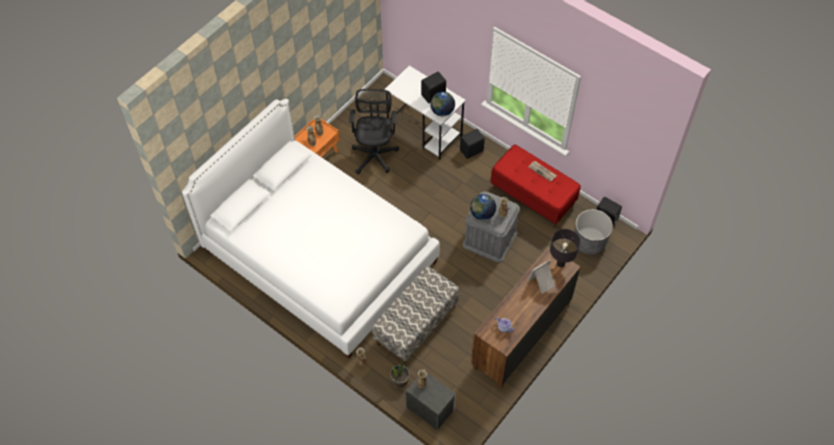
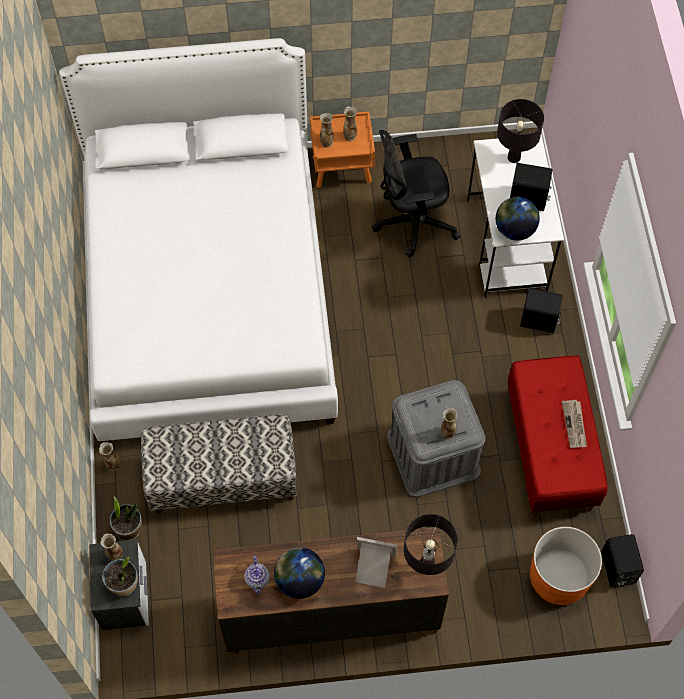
camera: 45 degrees right, 5 degrees up
black office chair [349,89,399,174] -> black office chair turned 150 degrees counterclockwise [372,130,461,258]
globe [470,194,496,220] -> globe moved to [274,547,325,599]
grey planter [574,209,613,255] -> orange planter [530,527,602,605]
none -> potted plant [102,556,138,596]
none -> black table lamp [497,99,544,163]

